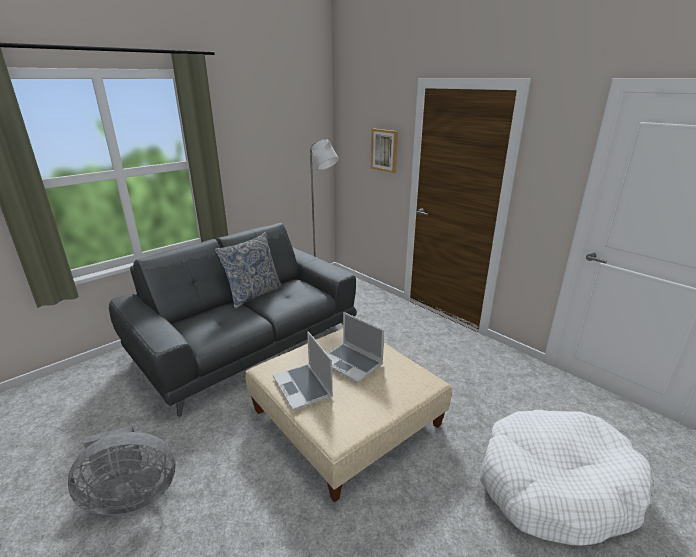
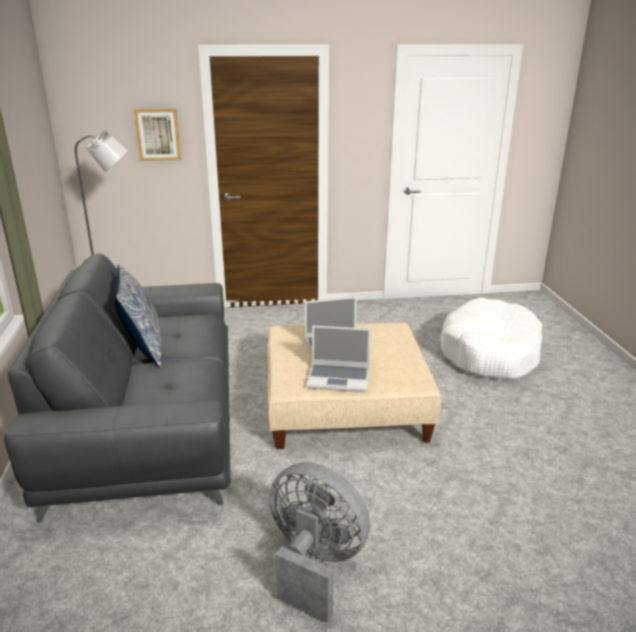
camera: 55 degrees left, 0 degrees up
grey fan [68,426,176,515] -> grey fan turned 75 degrees counterclockwise [269,462,370,623]

